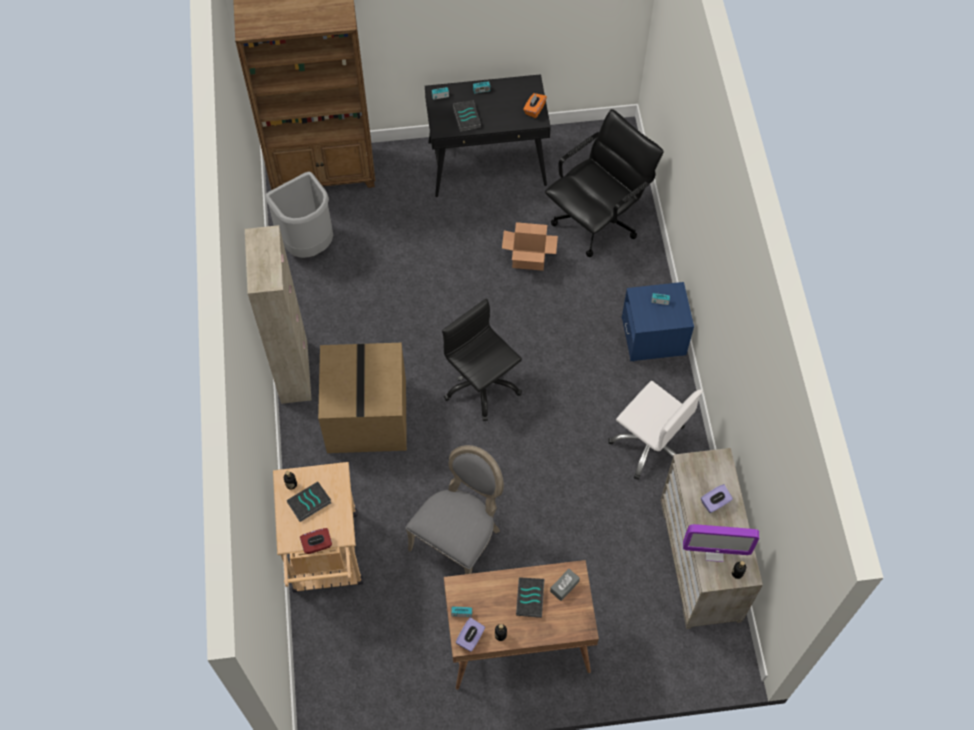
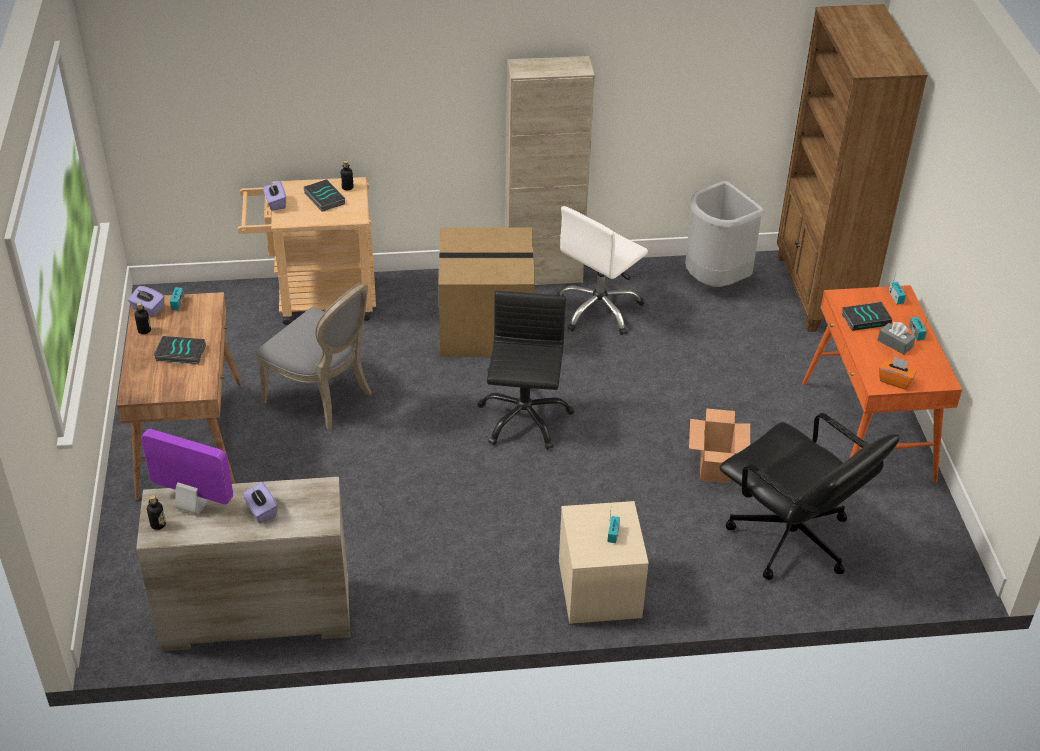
camera: 90 degrees right, 20 degrees down
red tissue box [300,528,332,554] -> purple tissue box [263,181,286,211]
black desk [425,74,551,197] -> orange desk [802,285,962,482]
black office chair [442,298,522,421] -> black office chair turned 45 degrees counterclockwise [478,291,574,450]
grey tissue box [550,569,580,601] -> grey tissue box moved to [878,322,916,355]
white office chair [608,381,703,480] -> white office chair moved to [557,206,648,335]
blue nightstand [622,282,694,361] -> beige nightstand [559,501,649,624]
monitor [683,524,759,562] -> monitor turned 105 degrees clockwise [141,429,233,515]

